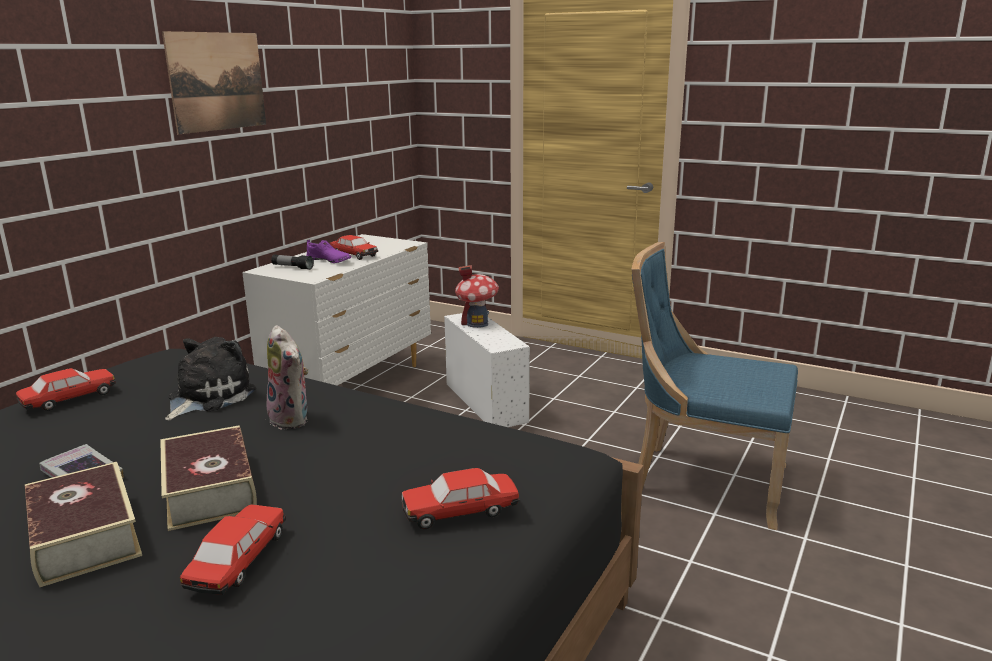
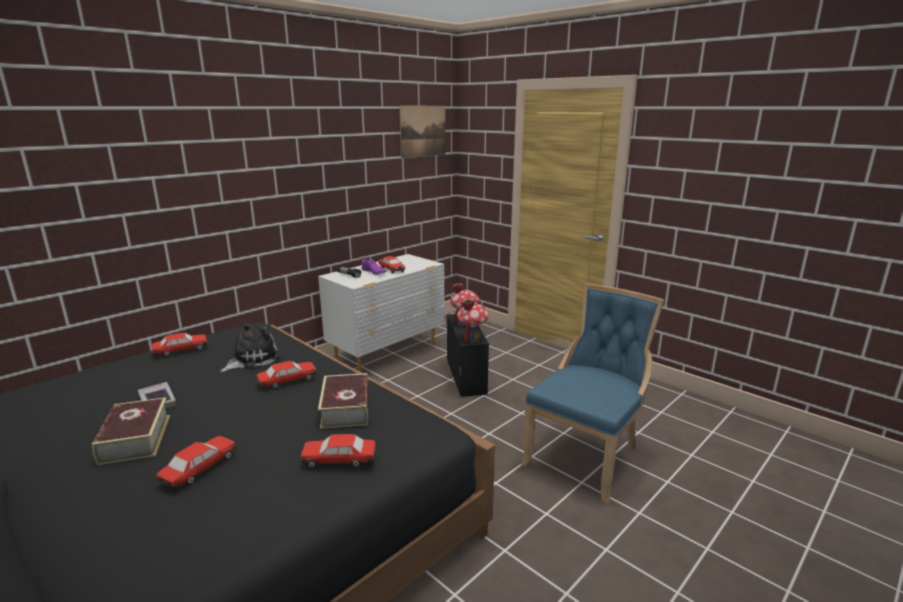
camera: 15 degrees right, 0 degrees up
book [160,425,257,531] -> book moved to [318,373,369,429]
picture [162,31,266,134] -> picture moved to [400,106,445,158]
plush toy [266,325,308,430] -> toy car [257,361,317,389]
white storage box [444,313,530,427] -> black storage box [447,314,489,397]
blue chair [632,242,798,530] -> blue chair turned 90 degrees clockwise [521,283,664,504]
none -> toy house [457,298,489,343]

